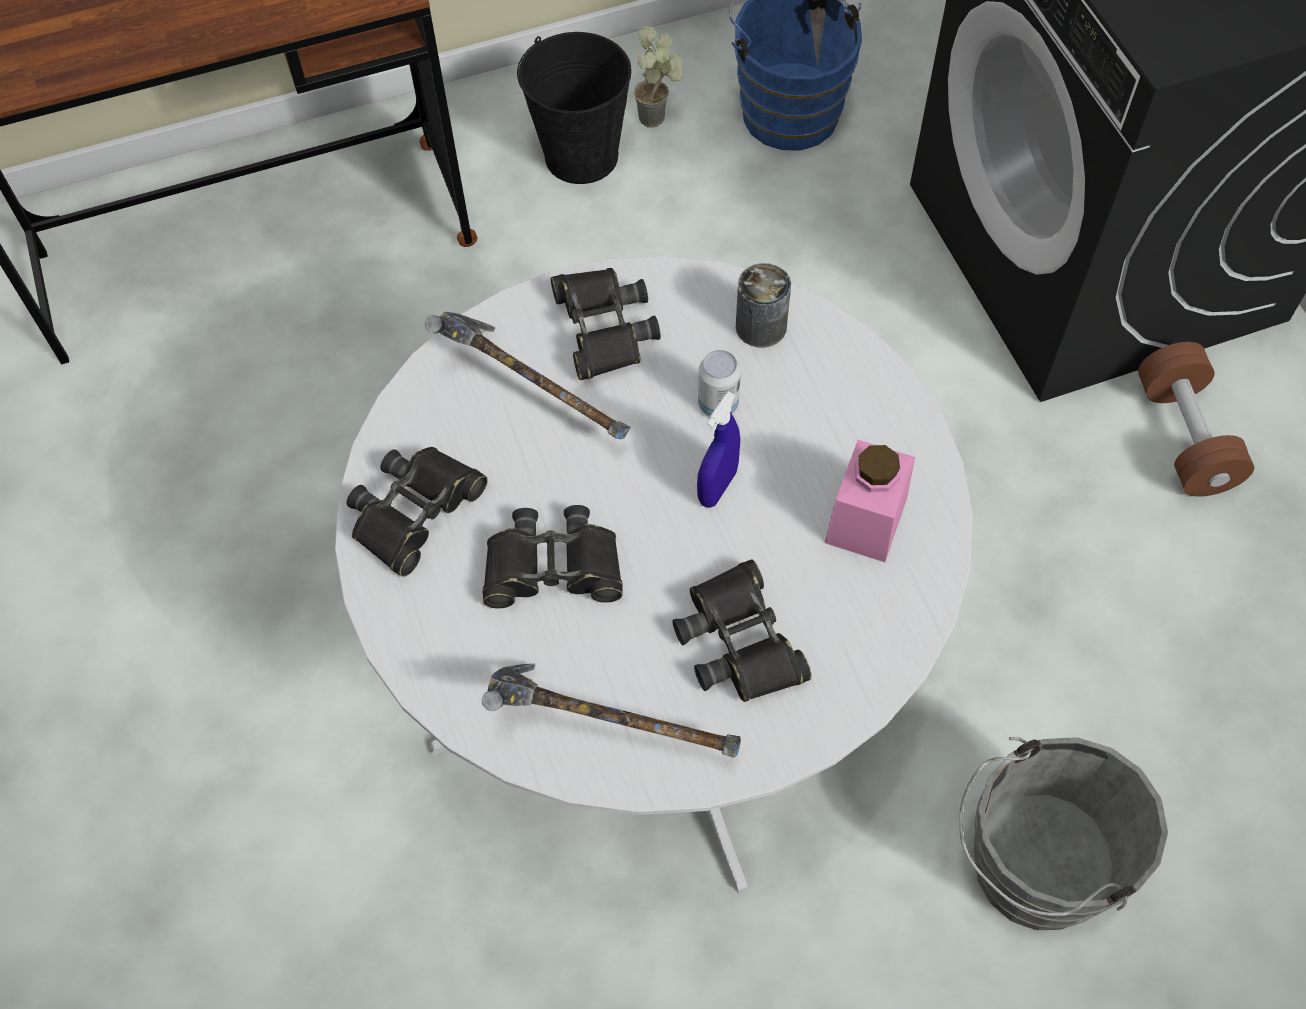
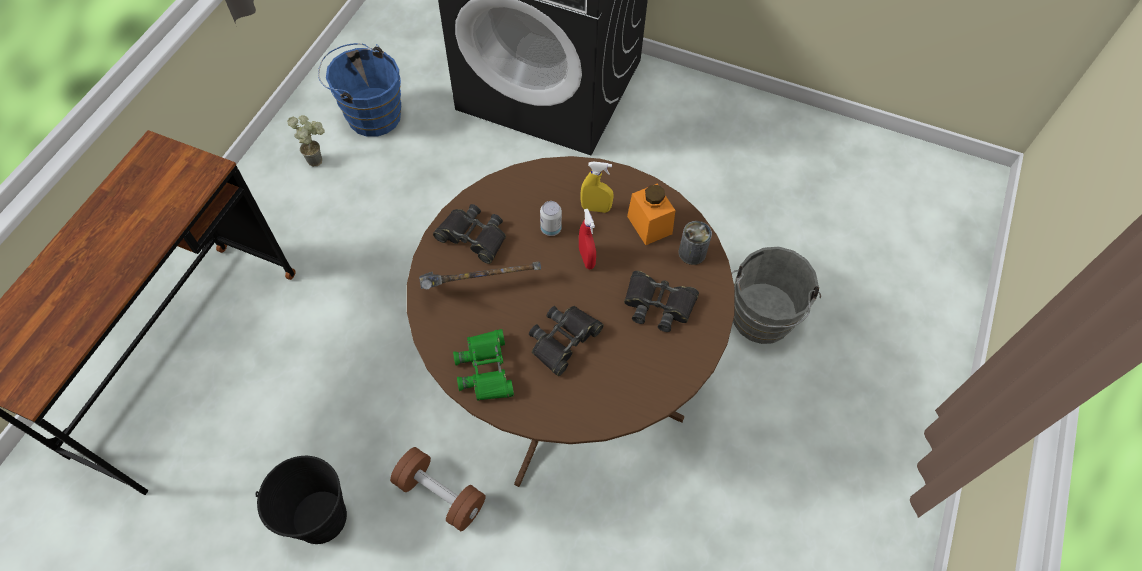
camera: 50 degrees left, 0 degrees up
white dining table [335,256,973,893] -> brown dining table [407,156,735,487]
black binoculars [347,447,488,577] -> green binoculars [453,329,514,401]
hammer [482,664,741,758] -> none
black bucket [517,32,631,184] -> black bucket moved to [256,456,347,544]
blue spray bottle [697,392,740,508] -> red spray bottle [579,209,596,270]
can [736,263,791,348] -> can moved to [679,221,712,265]
pink jar [825,440,915,562] -> orange jar [627,184,675,245]
brown dumbbell [1138,342,1254,497] -> brown dumbbell moved to [390,447,486,531]
none -> yellow spray bottle [580,161,614,213]

